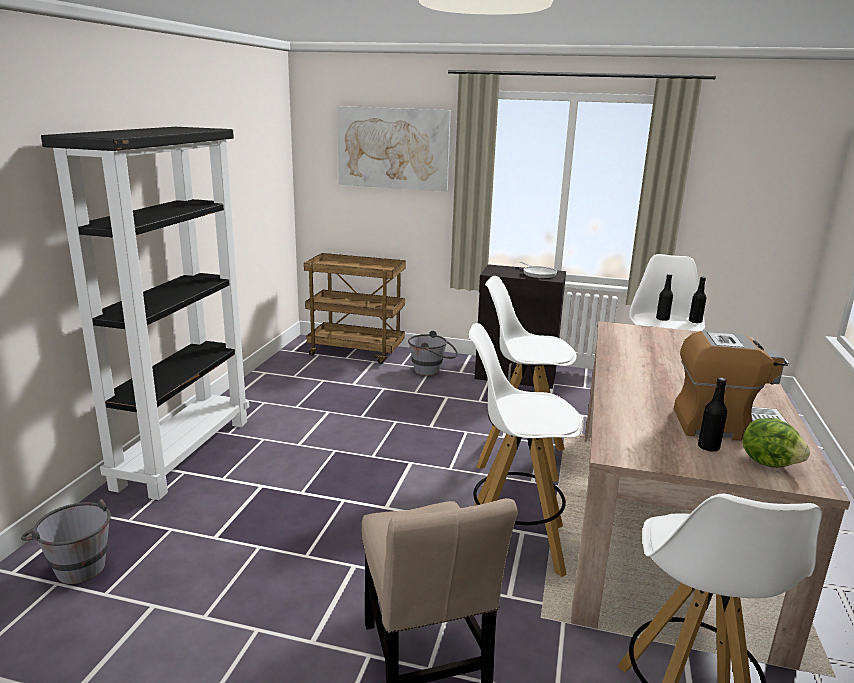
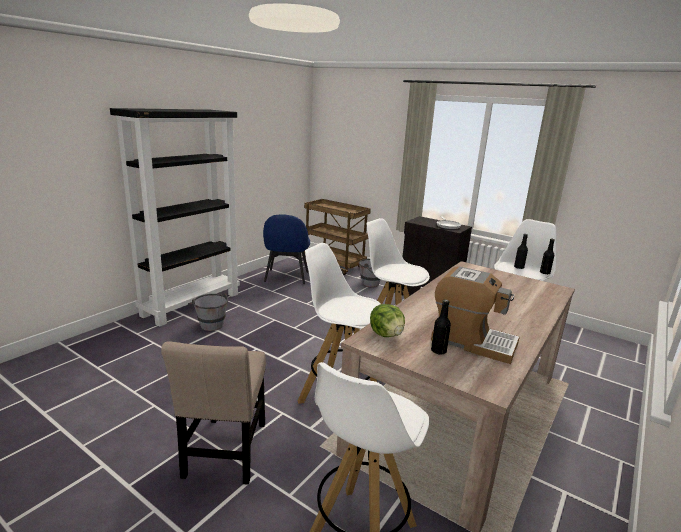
camera: 20 degrees right, 0 degrees up
grey bucket [21,499,111,584] -> grey bucket moved to [188,293,228,331]
picture [337,106,451,191] -> none
lettuce [743,418,810,468] -> lettuce moved to [370,304,405,337]
none -> blue chair [263,214,310,284]

